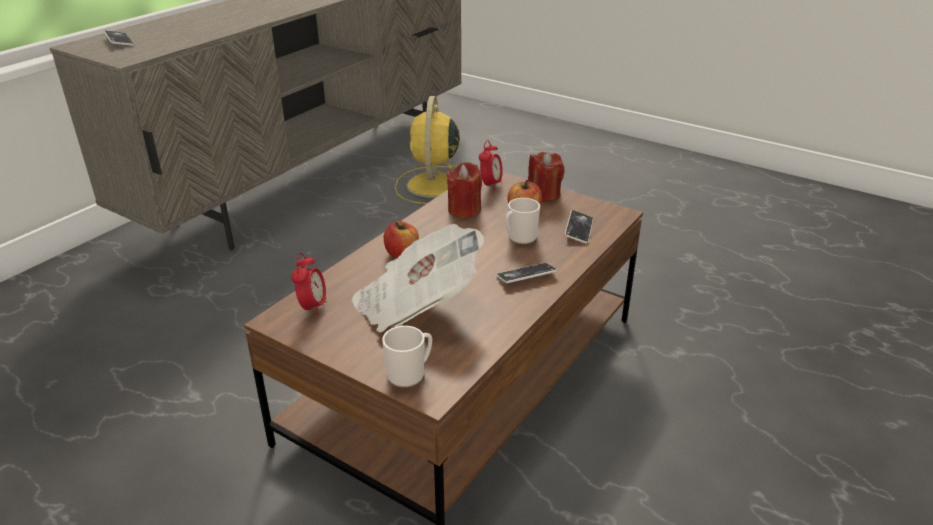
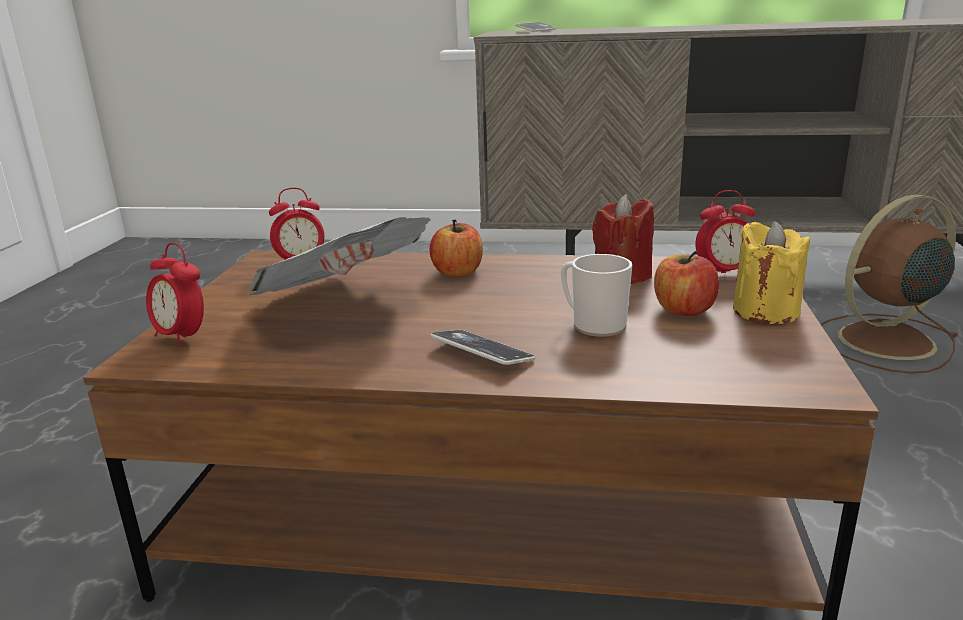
camera: 65 degrees right, 10 degrees down
mug [382,326,432,388] -> alarm clock [146,243,204,348]
yellow fan [395,96,460,204] -> brown fan [821,194,959,374]
red candle [528,152,565,202] -> yellow candle [733,221,810,324]
phone [565,210,593,244] -> none

